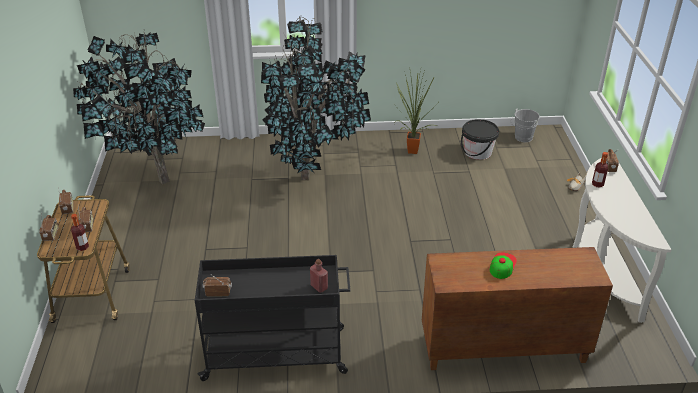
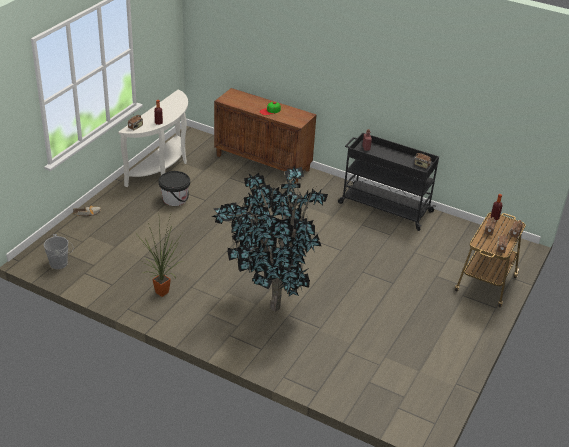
camera: 150 degrees left, 0 degrees up
potted plant [73,32,205,184] -> none
black bucket [461,119,499,160] -> black bucket moved to [158,171,190,206]

